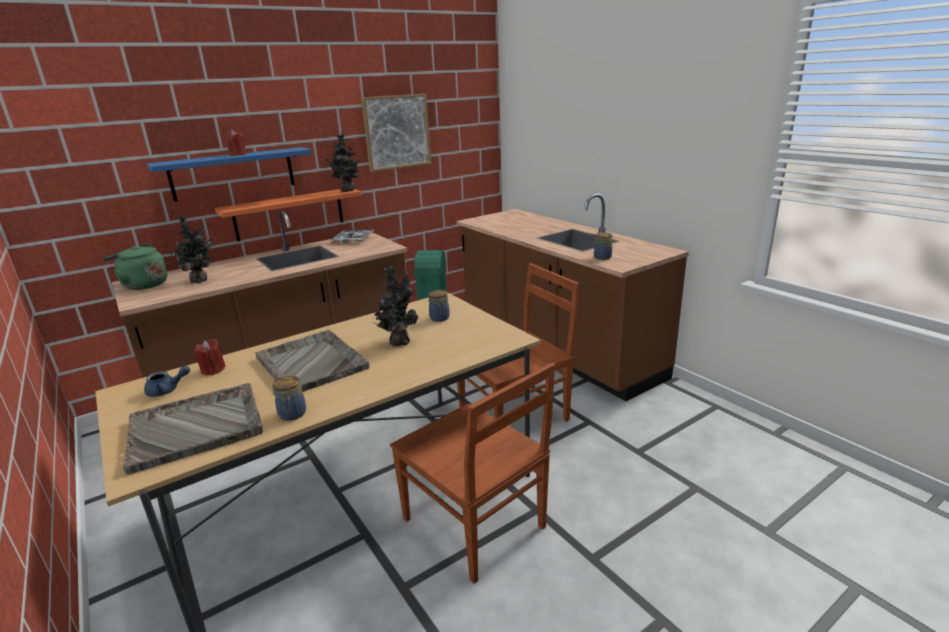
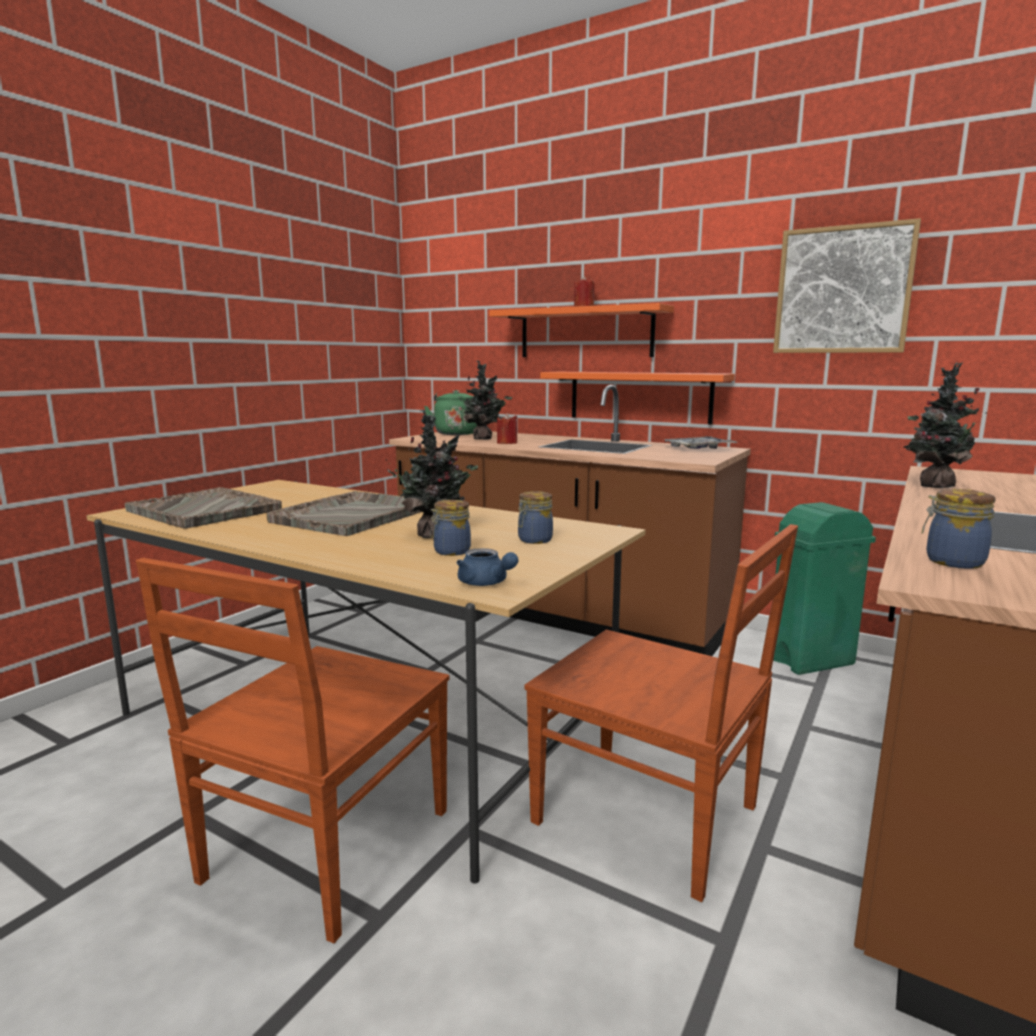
camera: 65 degrees right, 10 degrees down
blue teapot [144,365,190,397] -> blue teapot moved to [456,548,518,586]
blue shelf [147,147,312,202] -> orange shelf [489,303,674,357]
red candle [194,339,226,375] -> red candle moved to [497,413,517,444]
jar [273,376,306,421] -> jar moved to [430,500,471,556]
potted plant [323,131,363,192] -> potted plant moved to [903,362,987,488]

